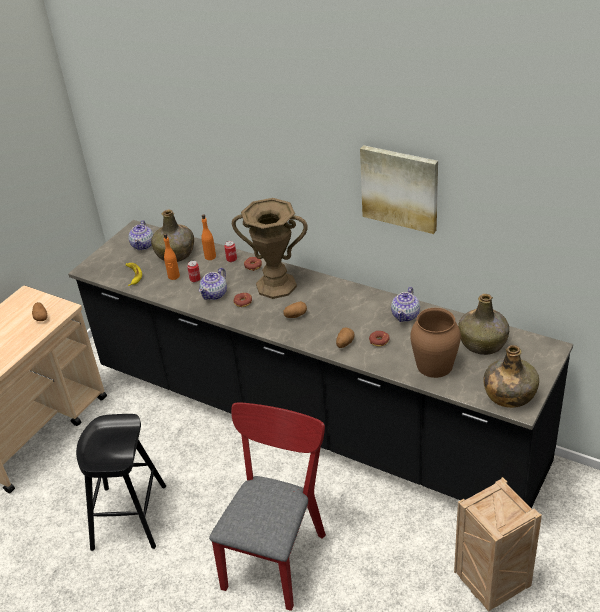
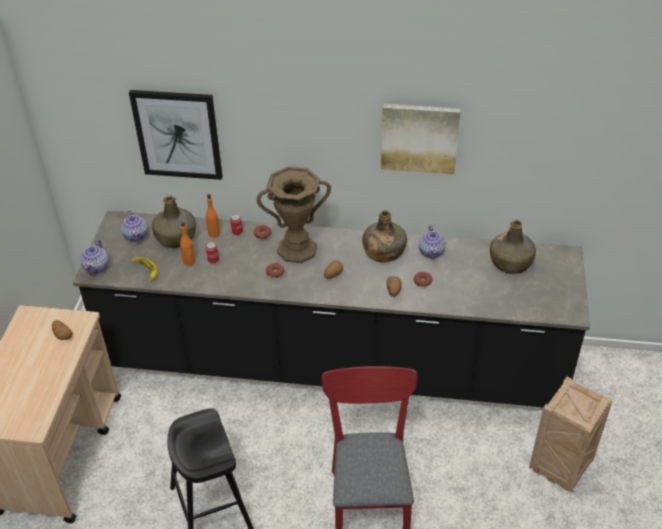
camera: 25 degrees left, 5 degrees up
teapot [199,268,227,300] -> teapot moved to [80,240,109,275]
brown vase [410,308,461,378] -> none
green bottle [483,345,539,408] -> green bottle moved to [362,210,407,262]
none -> picture [129,90,223,180]

